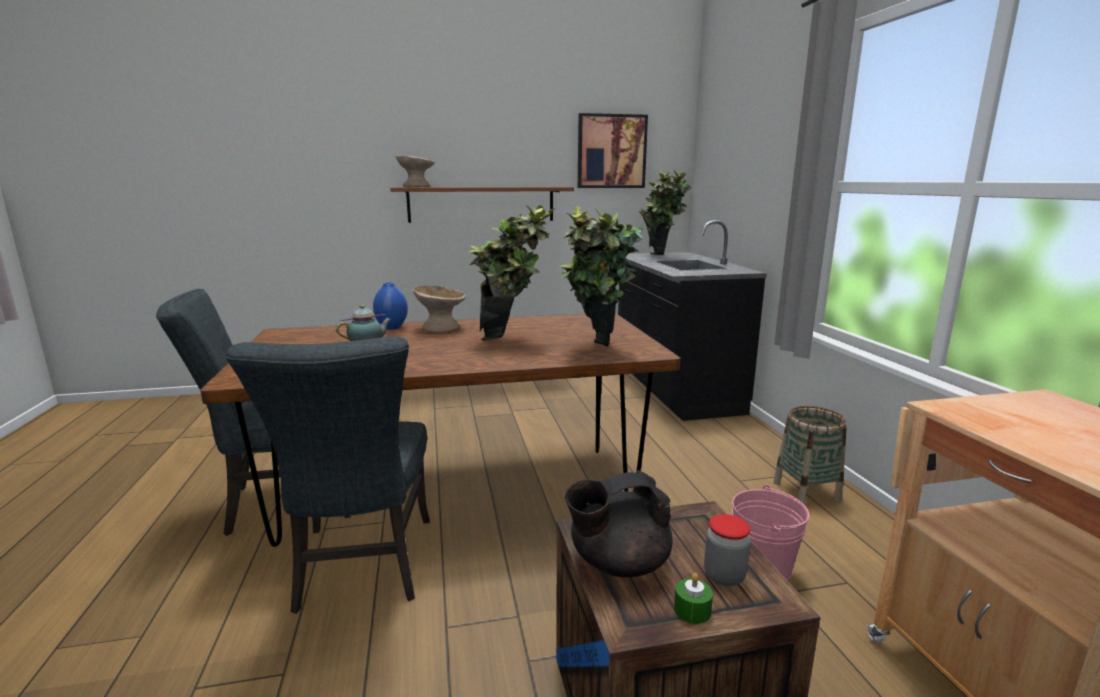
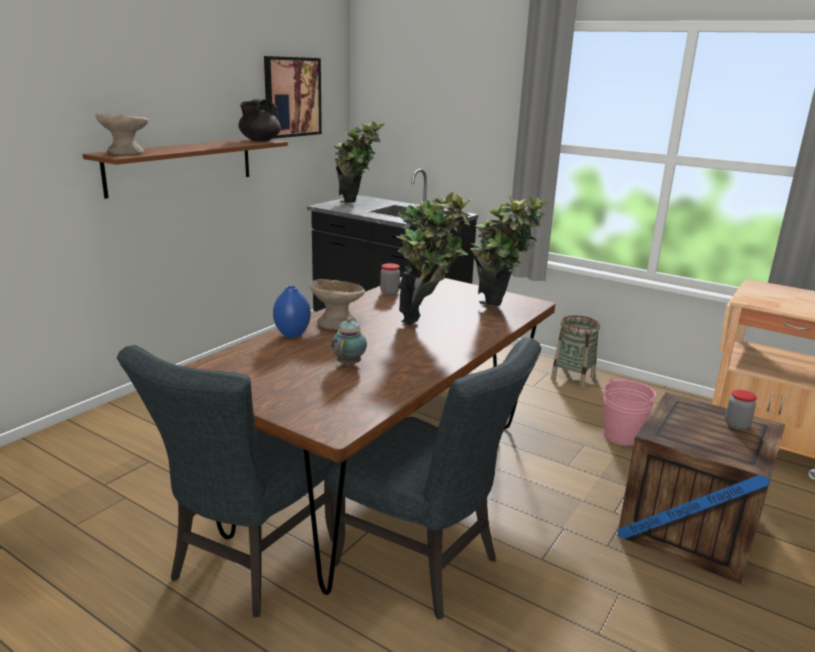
camera: 45 degrees left, 5 degrees up
black teapot [565,470,673,577] -> black teapot moved to [238,99,281,142]
green candle [674,573,713,624] -> none
none -> jar [380,263,400,295]

